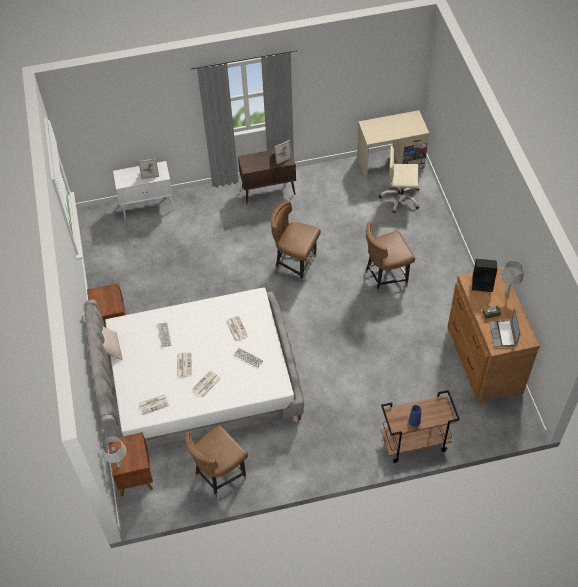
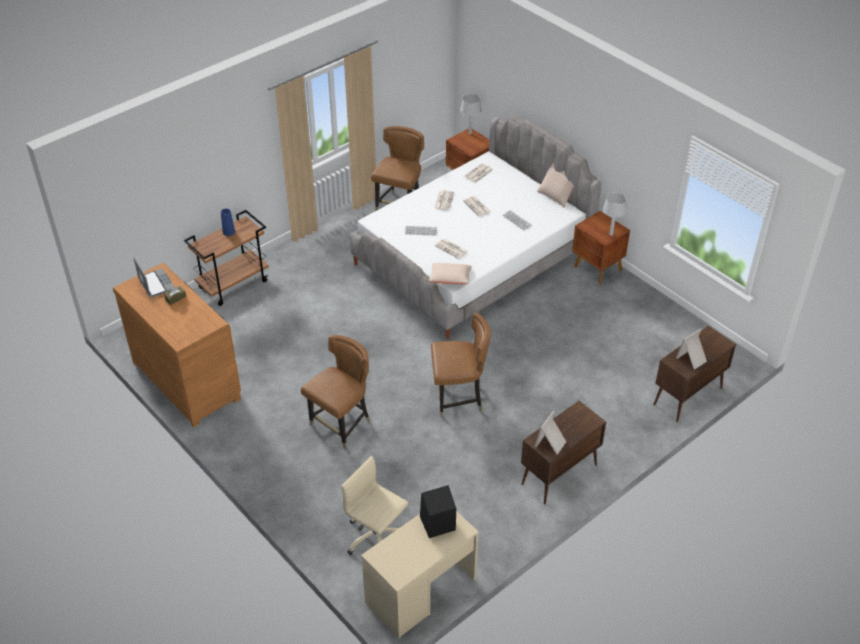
camera: 150 degrees right, 10 degrees down
white cabinet [113,161,175,219] -> brown cabinet [653,326,736,422]
beige office chair [379,145,419,214] -> beige office chair turned 120 degrees counterclockwise [341,456,408,555]
black speaker [472,259,497,292] -> black speaker moved to [420,485,456,538]
grey table lamp [501,261,524,295] -> grey table lamp moved to [603,193,627,236]
none -> beige pillow [429,263,472,284]

